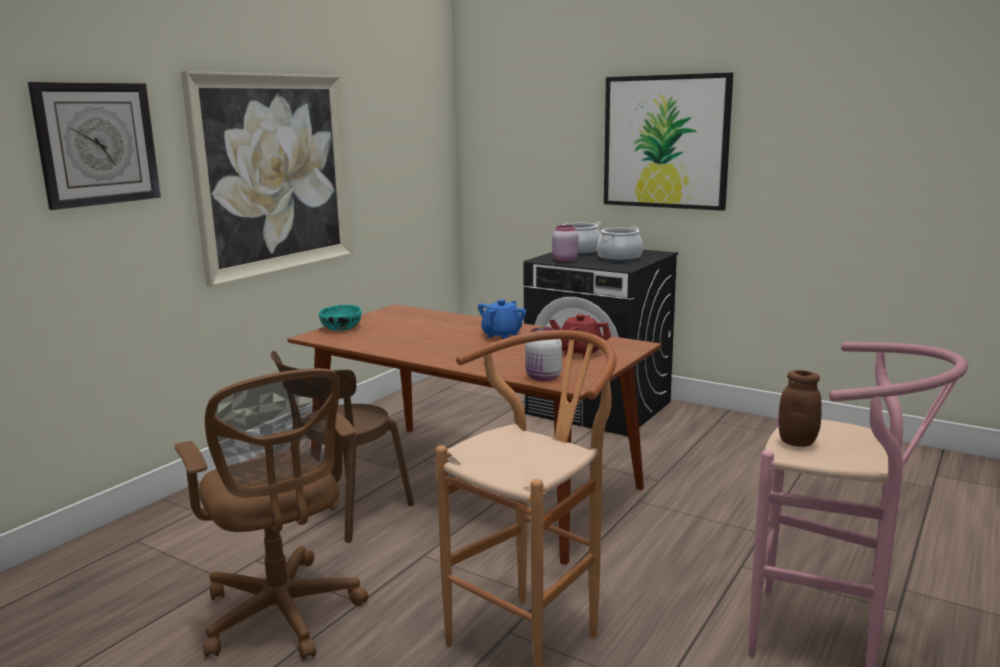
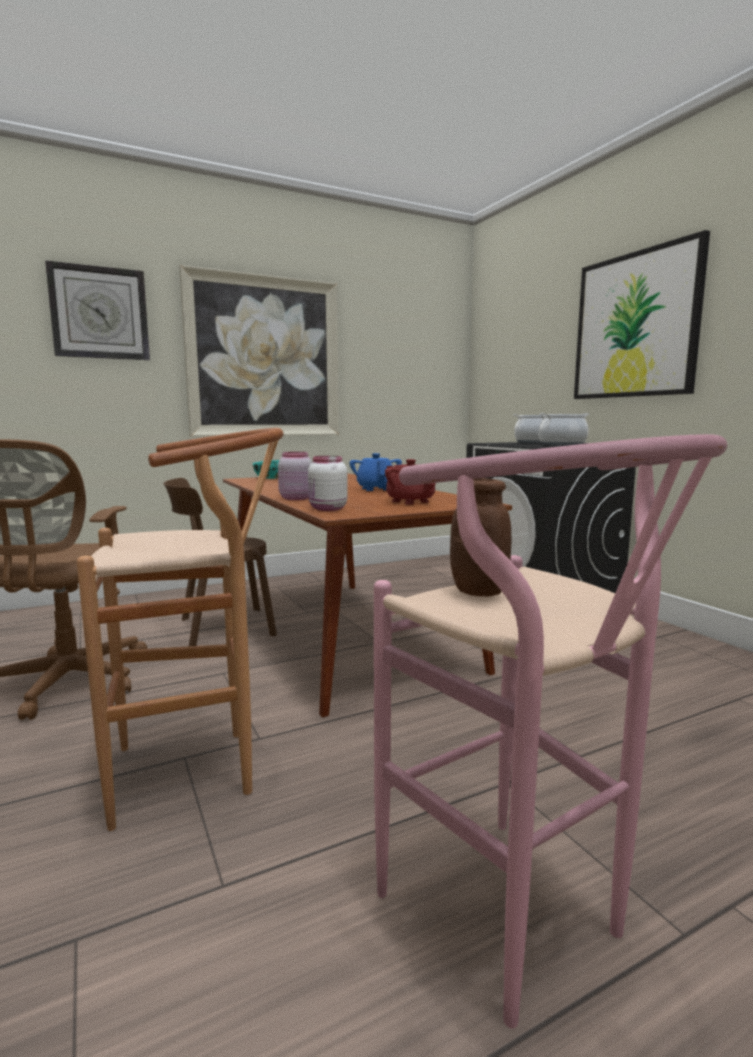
camera: 30 degrees right, 5 degrees down
blue teapot [478,299,526,339] -> blue teapot turned 75 degrees counterclockwise [350,453,402,491]
pink jar [552,225,578,262] -> pink jar moved to [278,452,312,500]

